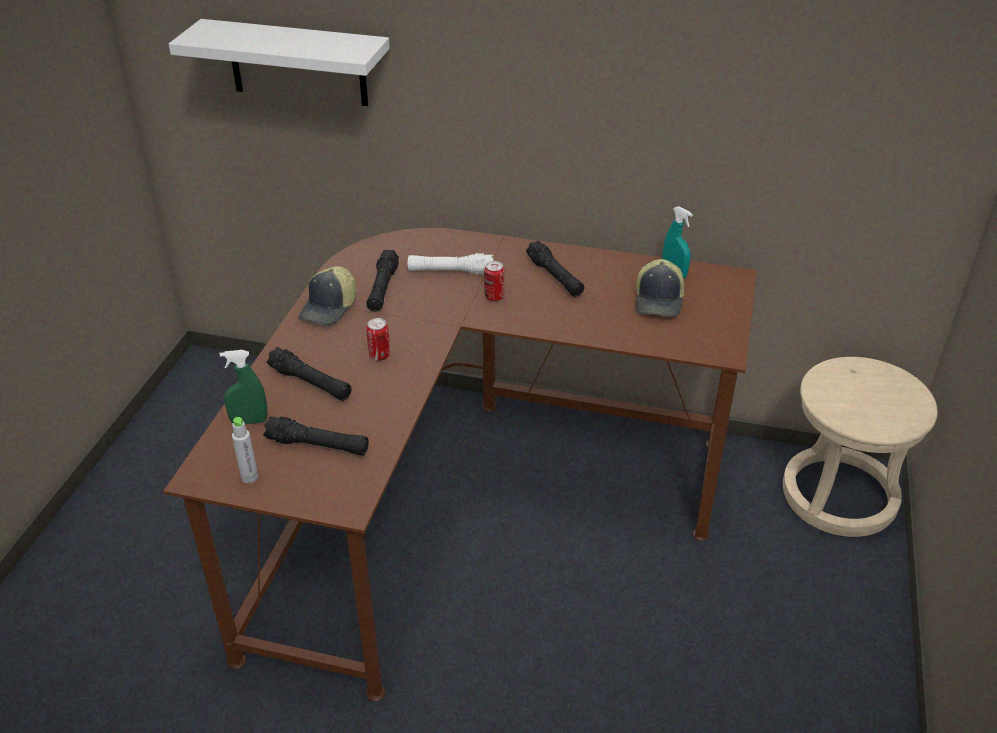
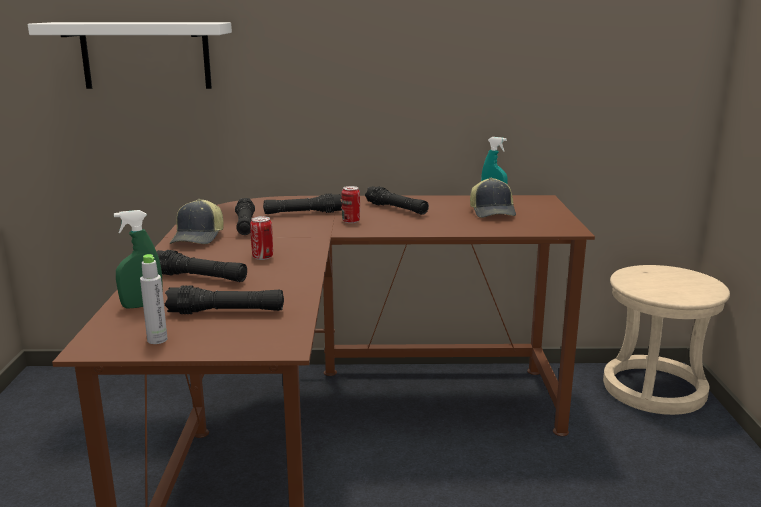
camera: 15 degrees left, 20 degrees down
white flashlight [407,253,493,275] -> black flashlight [263,193,342,214]

